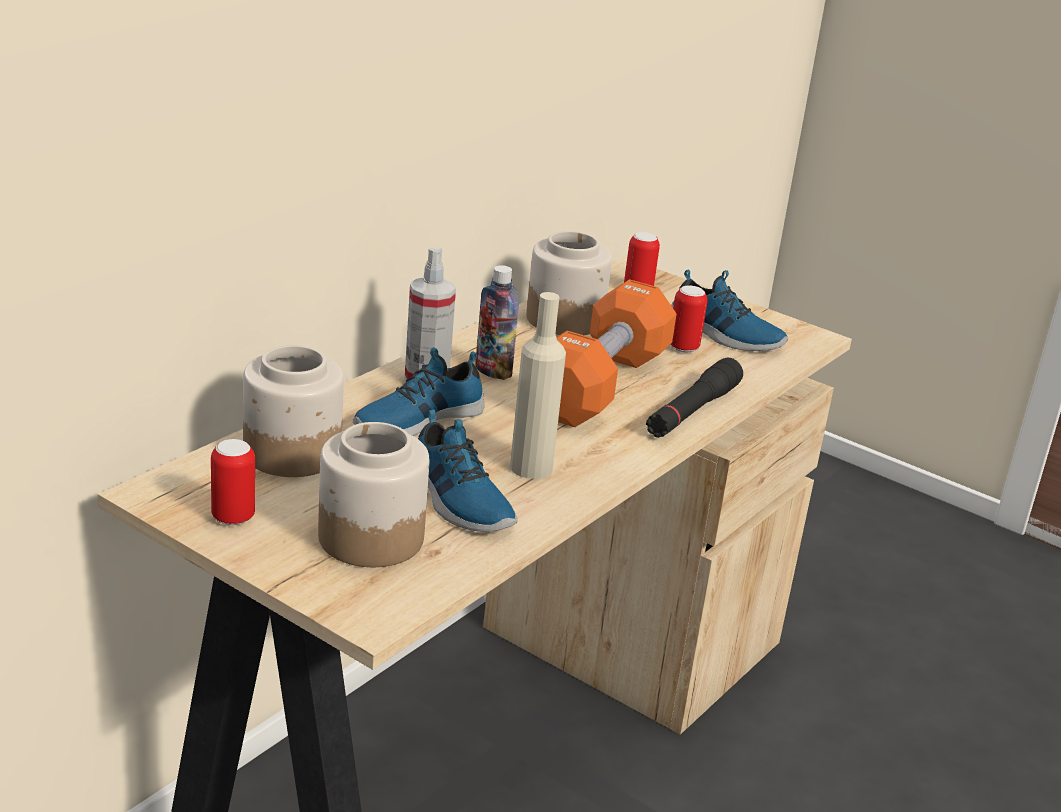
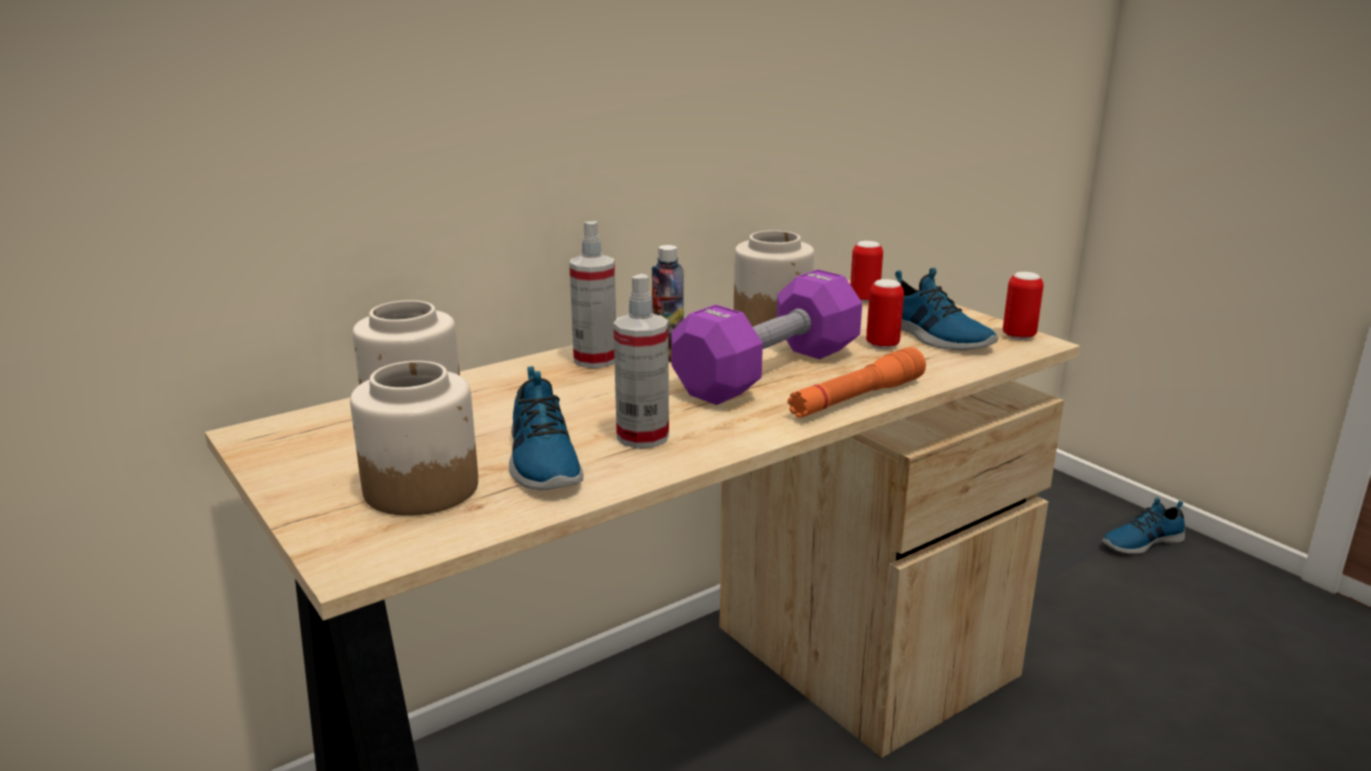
camera: 20 degrees right, 5 degrees down
can [211,439,255,525] -> can moved to [1003,272,1044,340]
shoe [353,347,484,436] -> shoe moved to [1102,497,1185,554]
beige bottle [510,292,566,479] -> spray bottle [613,274,669,449]
orange dumbbell [556,279,676,427] -> purple dumbbell [671,269,862,405]
black flashlight [646,358,743,438] -> orange flashlight [788,347,926,418]

